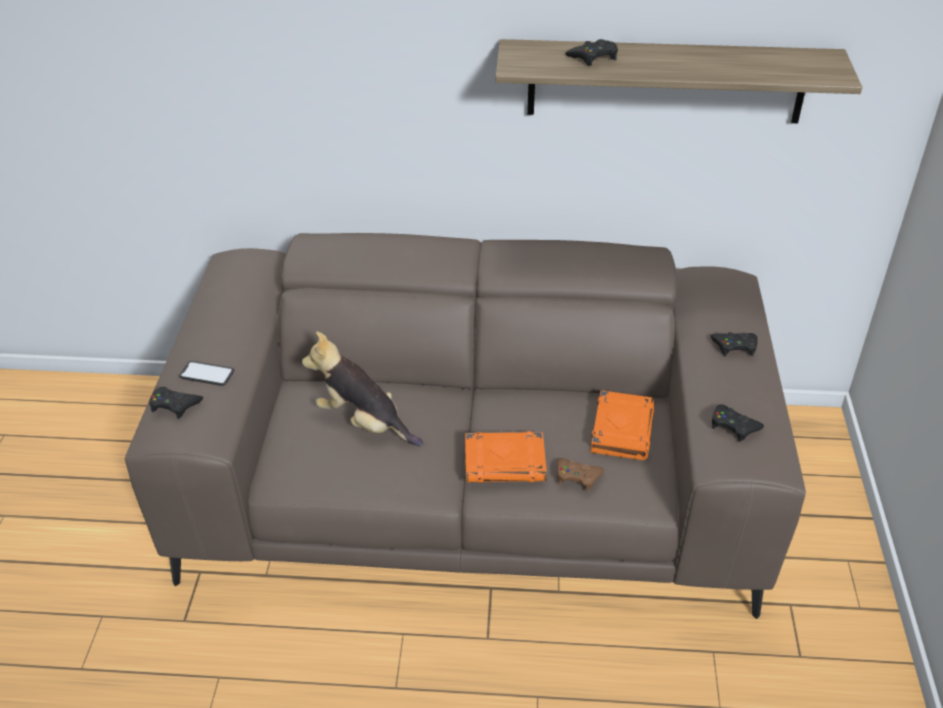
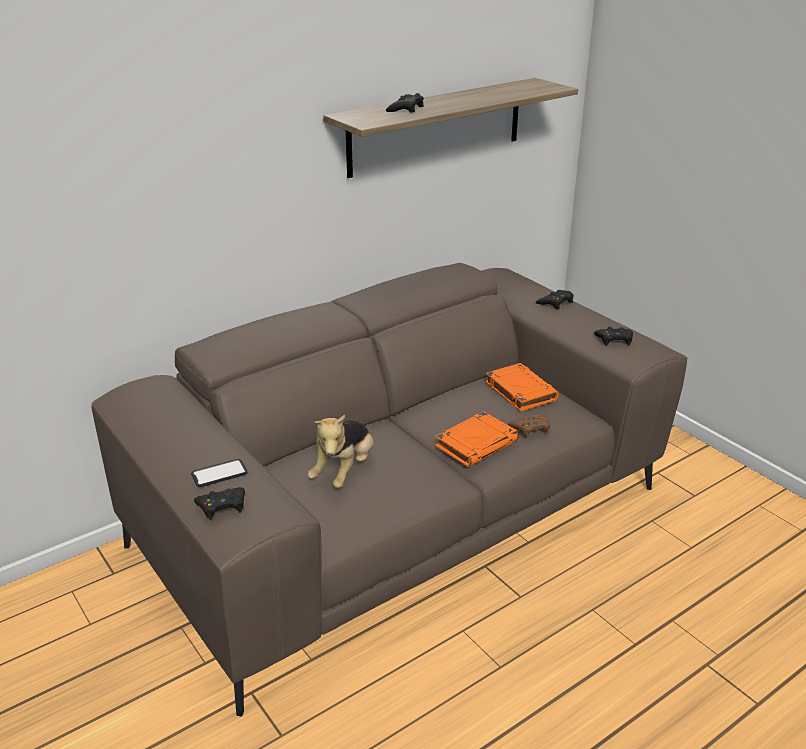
camera: 40 degrees left, 10 degrees down
plush toy [302,331,423,446] -> plush toy turned 60 degrees counterclockwise [308,415,374,488]

